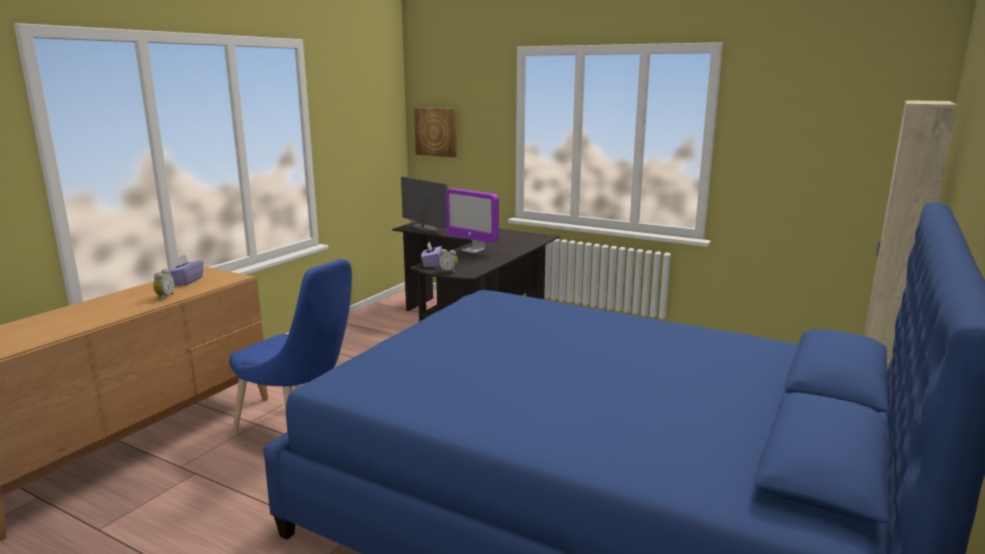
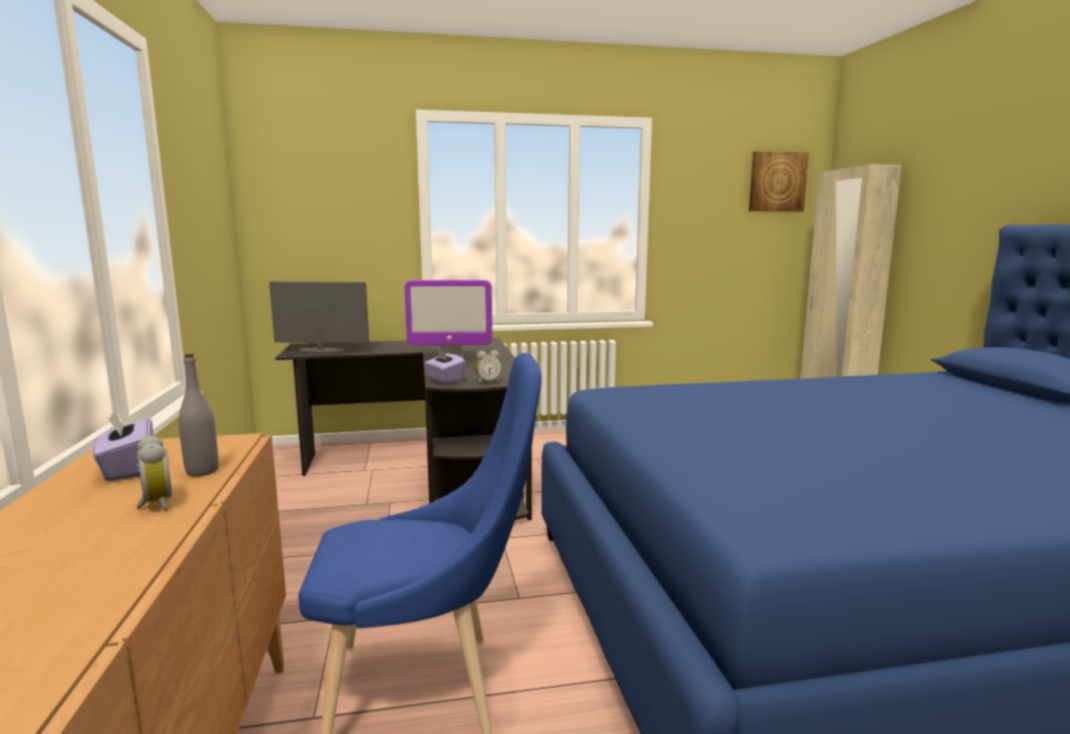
camera: 40 degrees left, 5 degrees down
picture [414,108,457,157] -> picture moved to [749,151,809,212]
none -> grey bottle [179,354,218,477]

